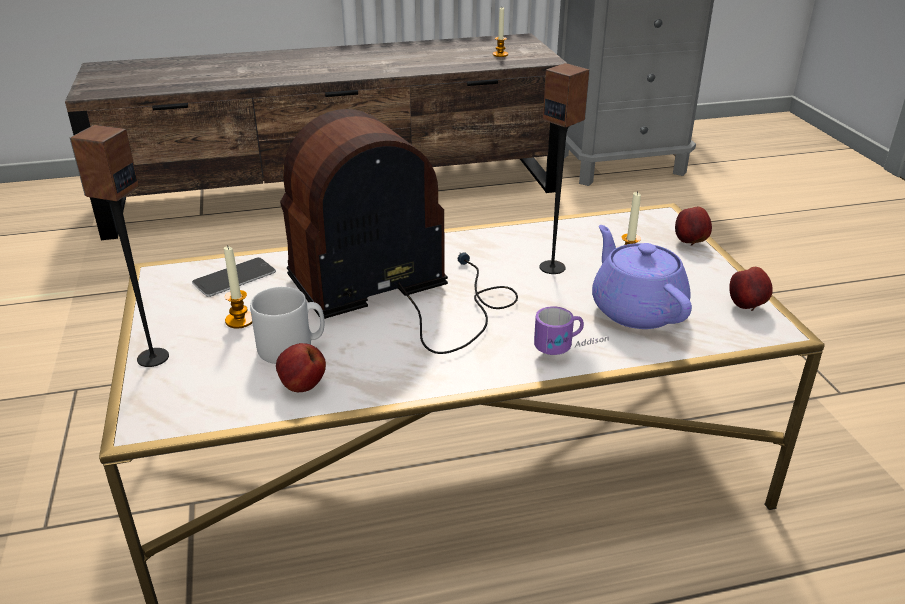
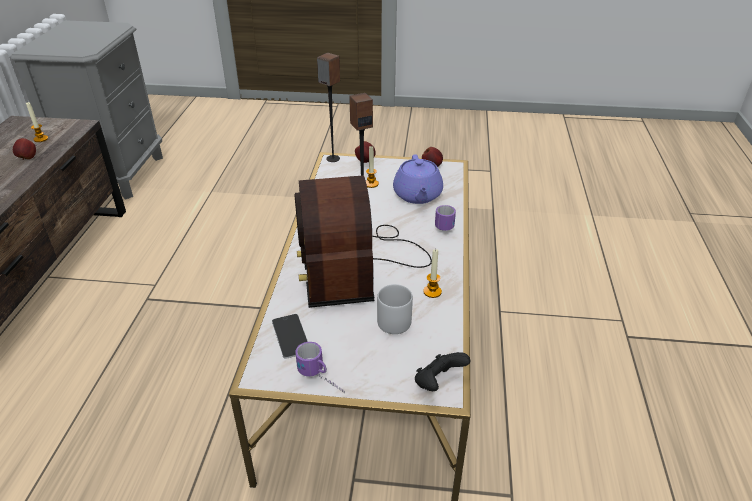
camera: 70 degrees left, 5 degrees up
speaker [70,125,169,367] -> speaker moved to [317,53,340,162]
candle [224,245,252,329] -> candle moved to [423,249,442,298]
apple [276,343,326,392] -> apple moved to [13,138,36,160]
purple teapot [592,225,692,329] -> purple teapot turned 90 degrees counterclockwise [393,154,443,204]
none -> mug [295,342,345,393]
none -> black game controller [415,352,470,391]

